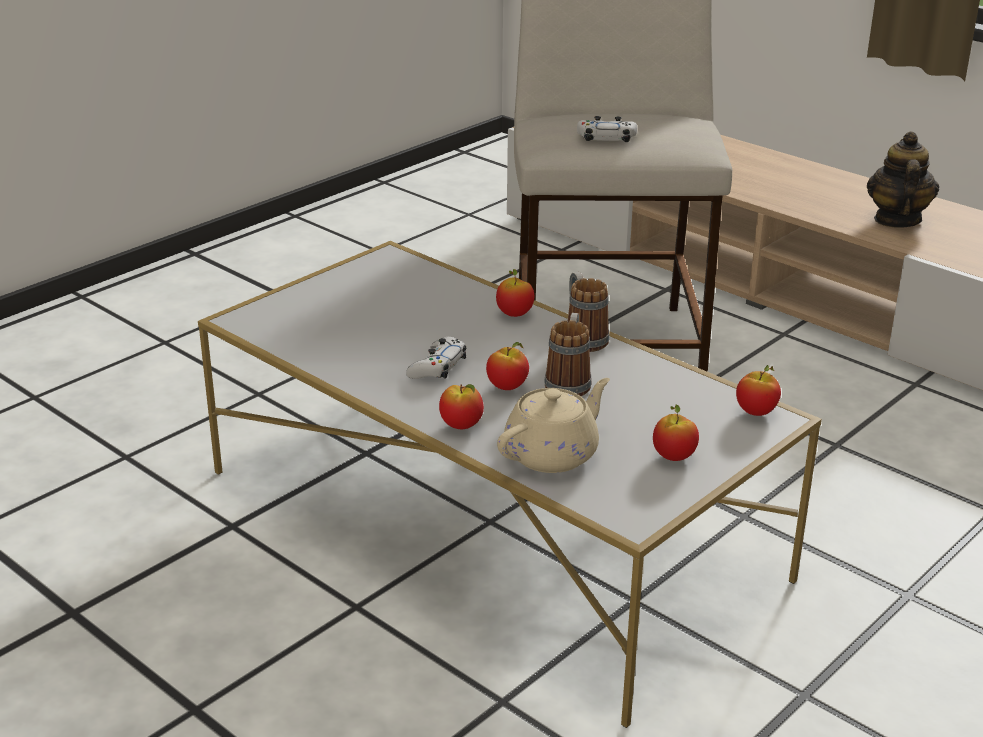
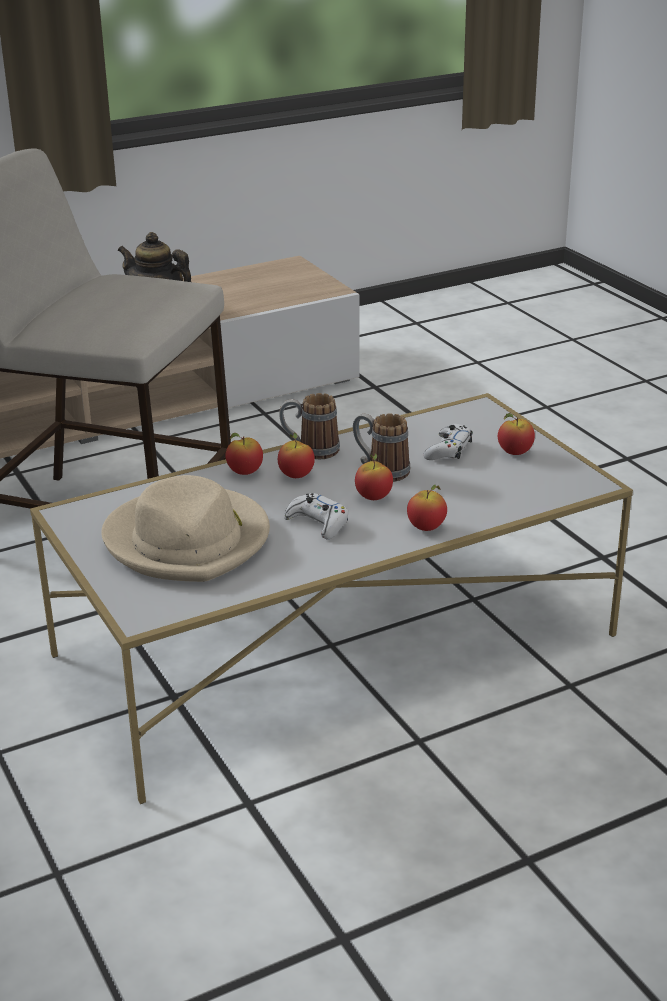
camera: 70 degrees left, 0 degrees up
beige teapot [497,378,610,473] -> none
white game controller [577,116,637,142] -> white game controller moved to [424,424,473,460]
apple [736,365,781,416] -> apple moved to [278,433,315,478]
none -> beige hat [101,475,270,582]

